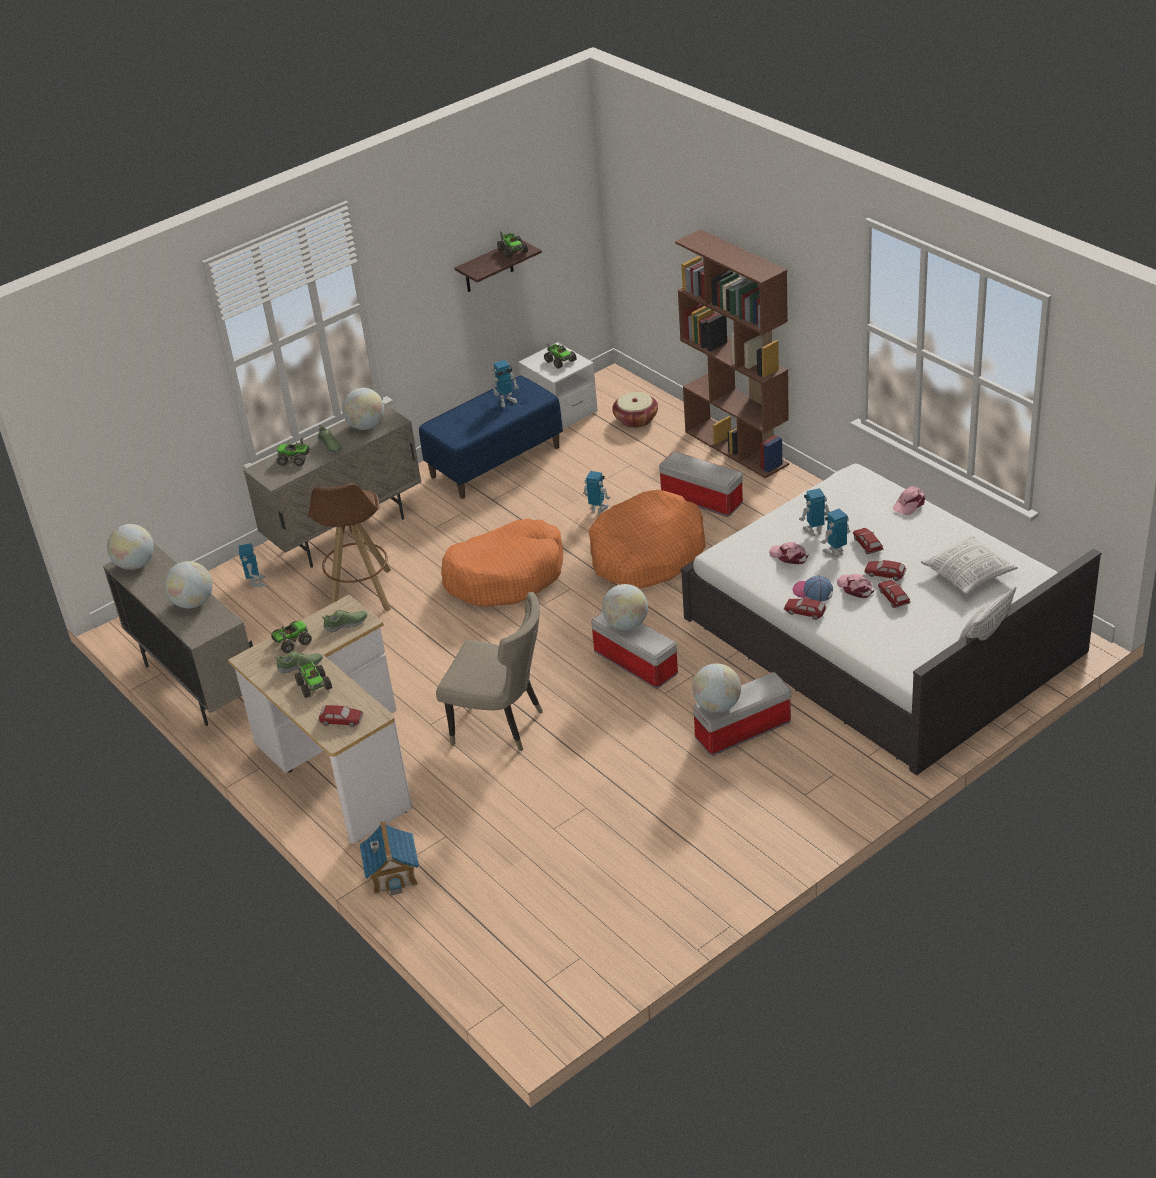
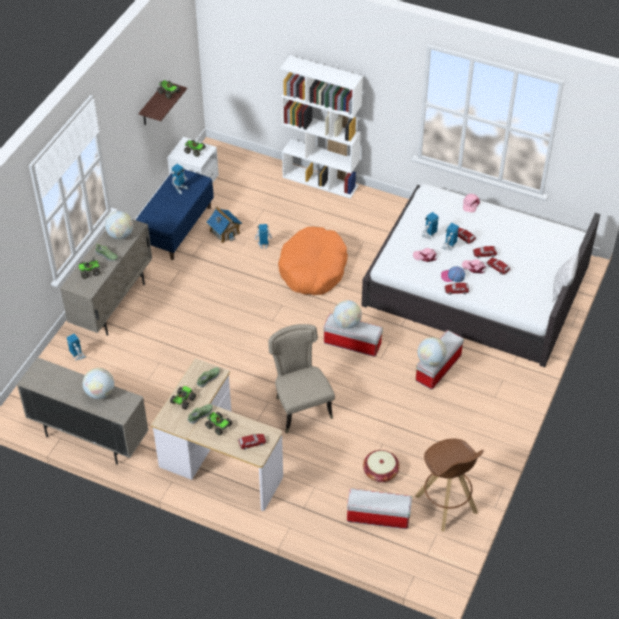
camera: 30 degrees left, 10 degrees up
globe [107,524,154,570] -> none
brown stool [308,483,391,612] -> brown stool moved to [415,439,484,531]
toy house [360,821,419,895] -> toy house moved to [207,206,242,243]
beige chair [436,592,543,751] -> beige chair turned 105 degrees counterclockwise [268,324,335,433]
orange dog bed [441,518,563,607] -> none
basket [612,392,658,428] -> basket moved to [363,450,399,482]
storage box [659,451,743,517] -> storage box moved to [347,488,412,529]
brown bookcase [675,229,789,478] -> white bookcase [280,56,363,199]
pillow [921,536,1018,594] -> none

